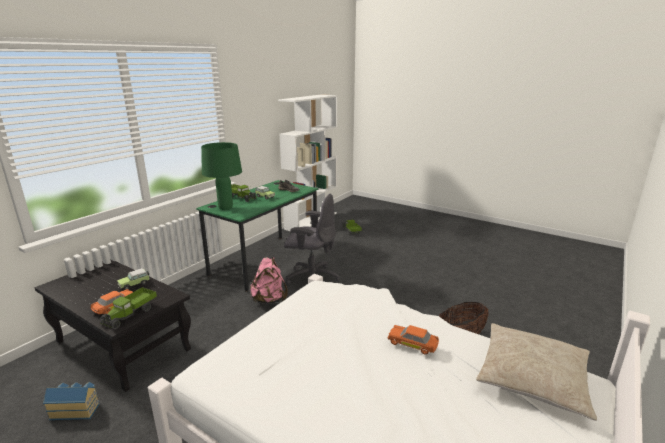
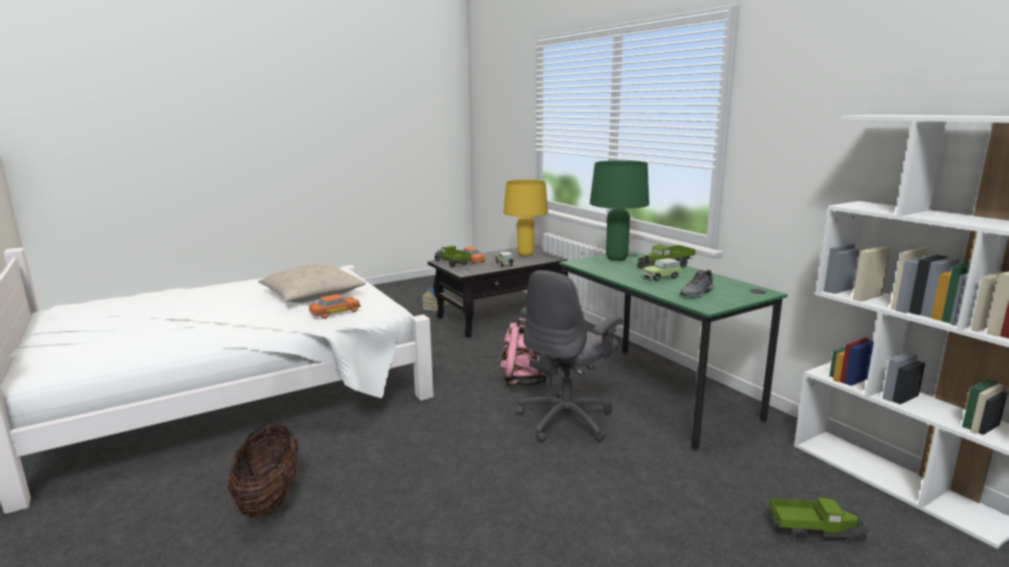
camera: 115 degrees right, 5 degrees down
orange toy car [388,325,439,355] -> orange toy car moved to [309,294,361,318]
beige pillow [476,323,597,421] -> beige pillow moved to [258,264,366,303]
none -> yellow table lamp [503,179,548,256]

